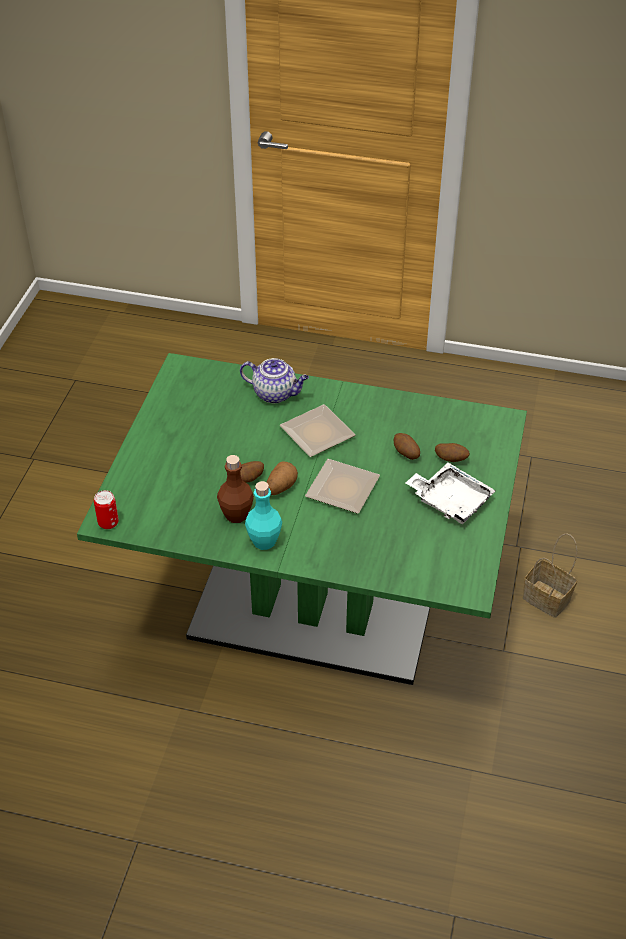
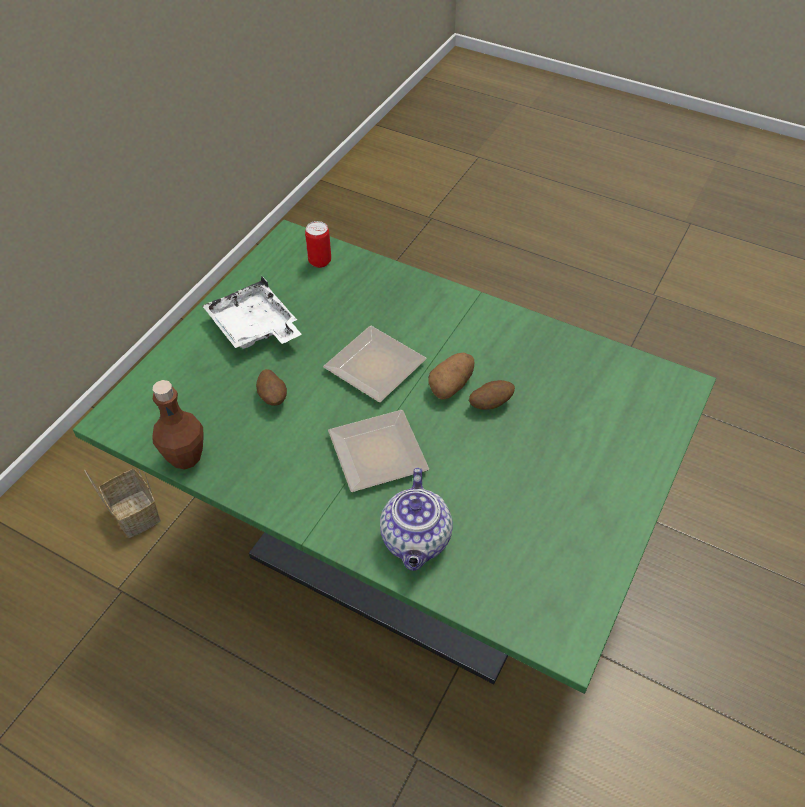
camera: 165 degrees left, 5 degrees up
can [94,490,119,529] -> can moved to [305,221,331,268]
brown bottle [217,455,254,523] -> brown bottle moved to [152,380,203,470]
teapot [240,358,309,403] -> teapot turned 120 degrees counterclockwise [380,468,453,571]
turquoise bottle [245,481,282,550] -> none
potato [435,443,470,462] -> none

